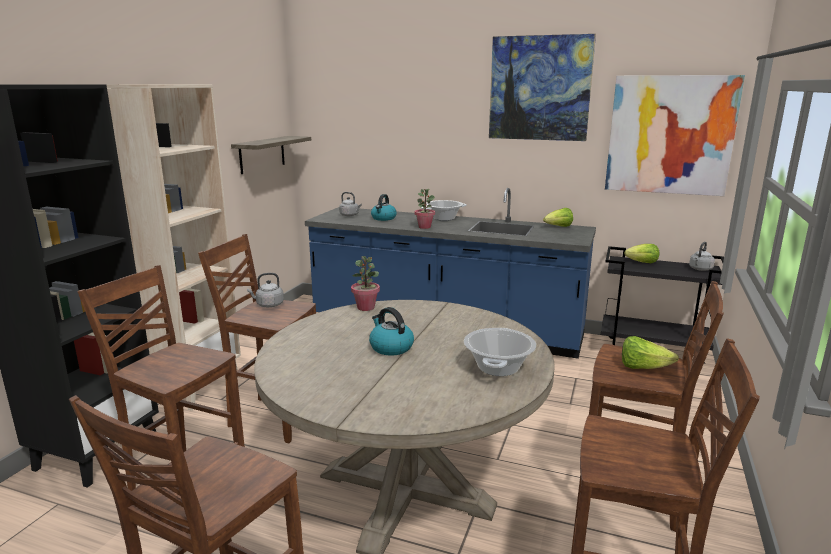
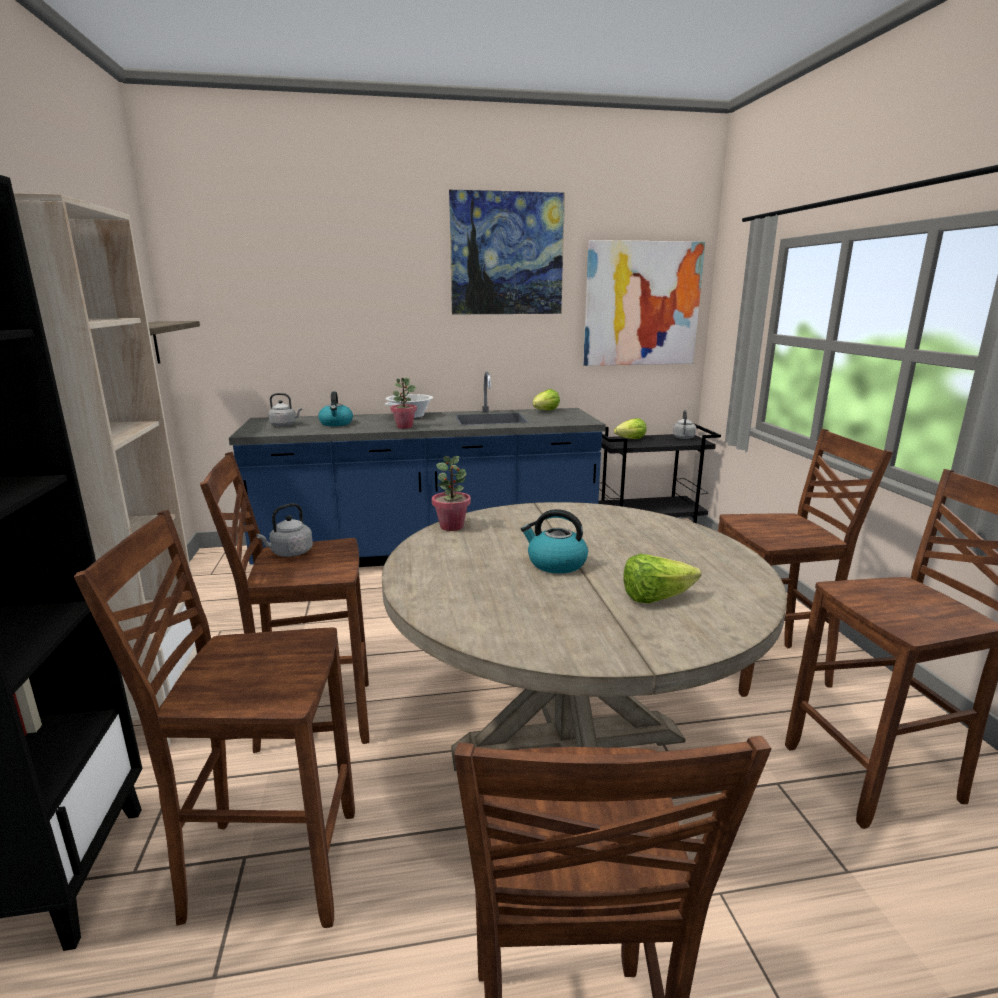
camera: 30 degrees left, 0 degrees up
cooking pot [464,328,536,376] -> none
lettuce [622,336,679,369] -> lettuce moved to [624,554,701,603]

